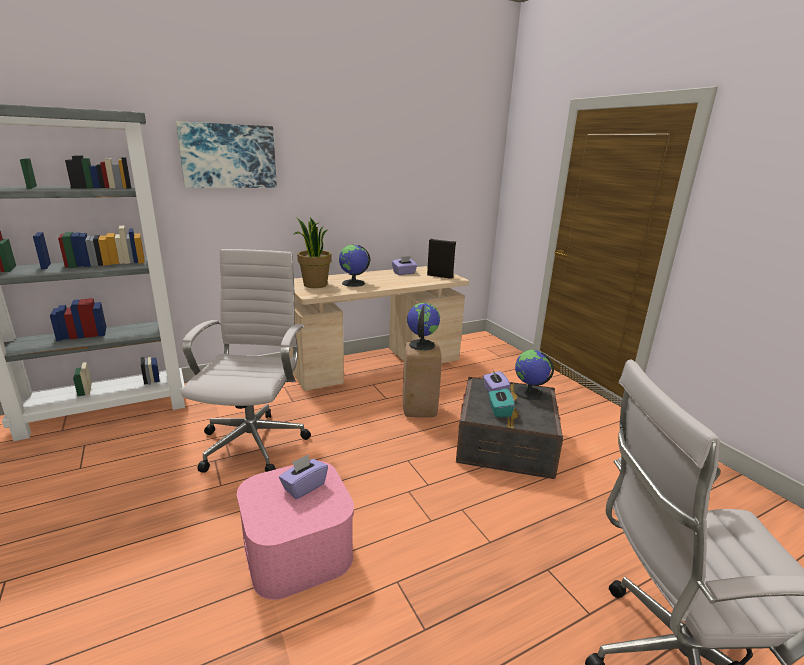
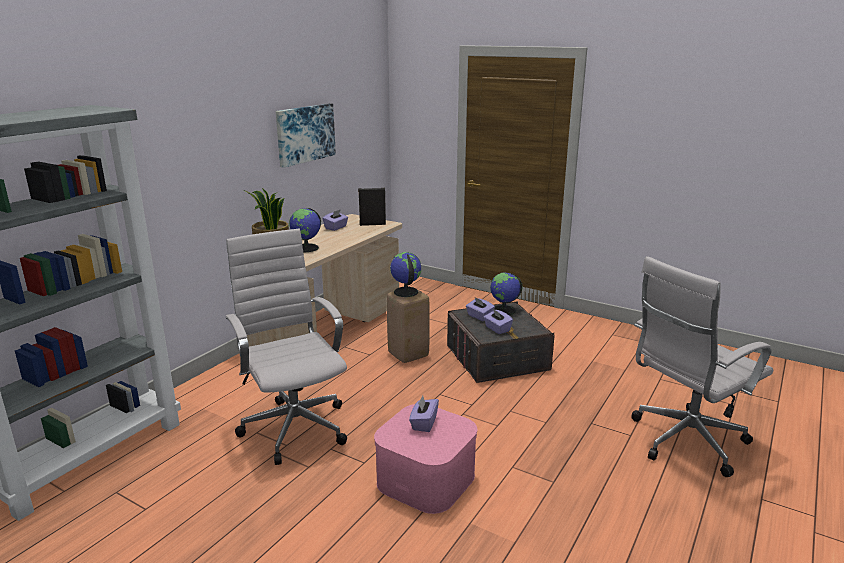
camera: 30 degrees left, 0 degrees up
picture [176,121,277,188] -> picture moved to [276,103,336,168]
turquoise tissue box [489,386,515,417] -> purple tissue box [484,309,513,334]

